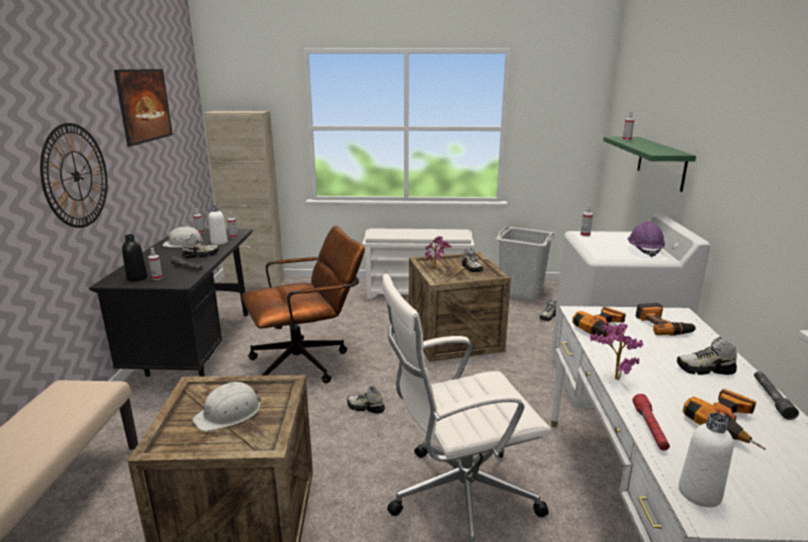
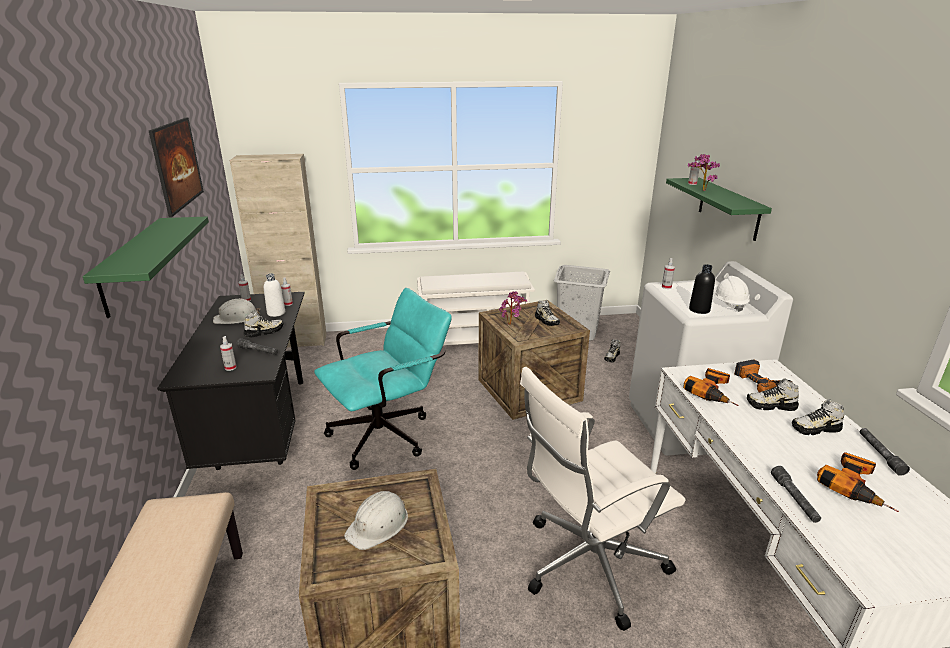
camera: 10 degrees left, 5 degrees up
wall clock [40,123,108,228] -> green shelf [83,217,209,318]
black bottle [122,234,148,281] -> black bottle moved to [689,264,715,314]
brown office chair [242,225,365,383] -> turquoise office chair [314,288,452,470]
shoe [347,386,385,414] -> shoe moved to [747,379,799,411]
potted plant [590,323,643,380] -> potted plant moved to [688,154,720,191]
purple hard hat [628,221,665,258] -> white hard hat [713,276,750,312]
red flashlight [632,394,670,451] -> grey flashlight [771,466,821,523]
white bottle [679,413,733,507] -> none

